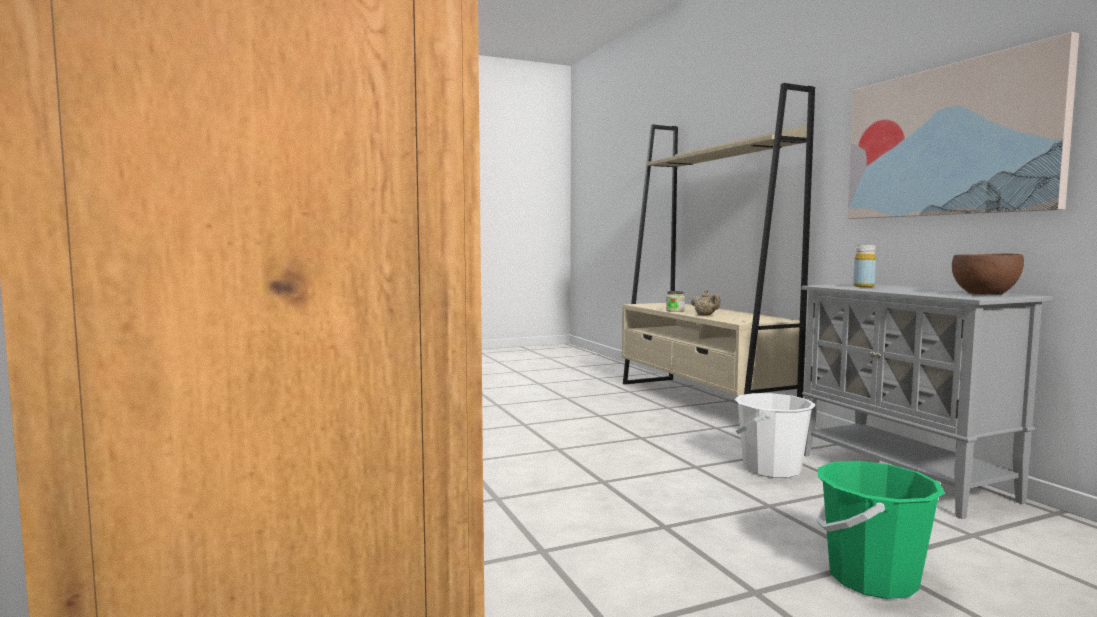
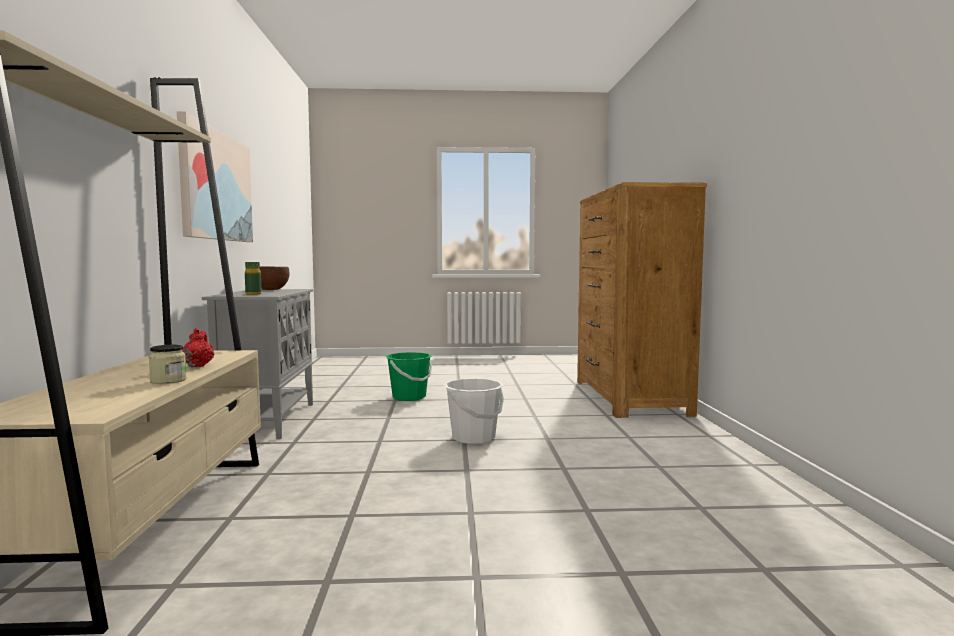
camera: 160 degrees left, 0 degrees up
beige teapot [691,289,721,315] -> red teapot [182,328,215,367]
white bucket [735,393,816,478] -> white bucket moved to [444,379,504,444]
yellow bottle [853,245,876,287] -> green bottle [245,262,262,295]

